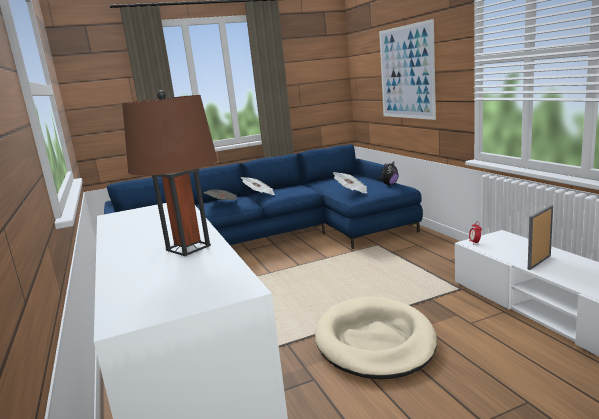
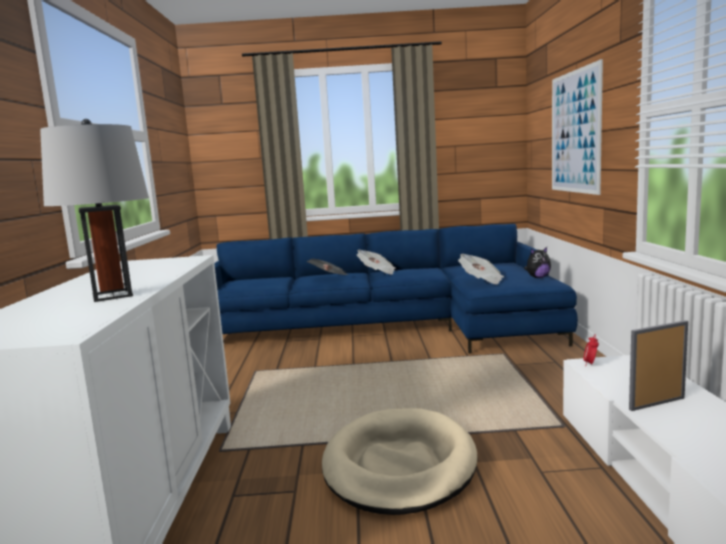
camera: 20 degrees right, 5 degrees down
brown table lamp [122,90,218,256] -> grey table lamp [40,119,149,302]

